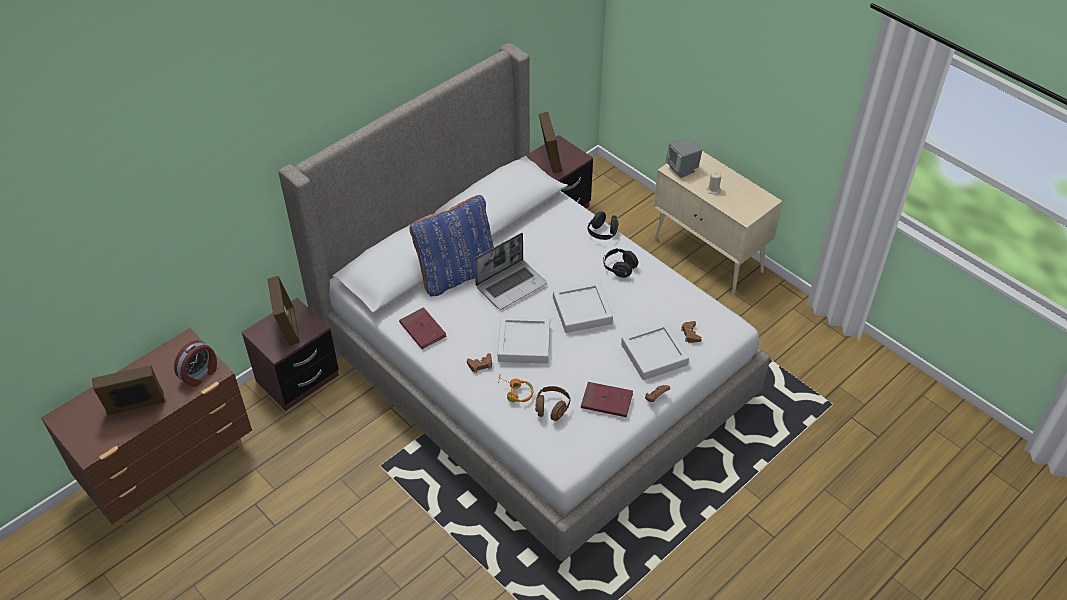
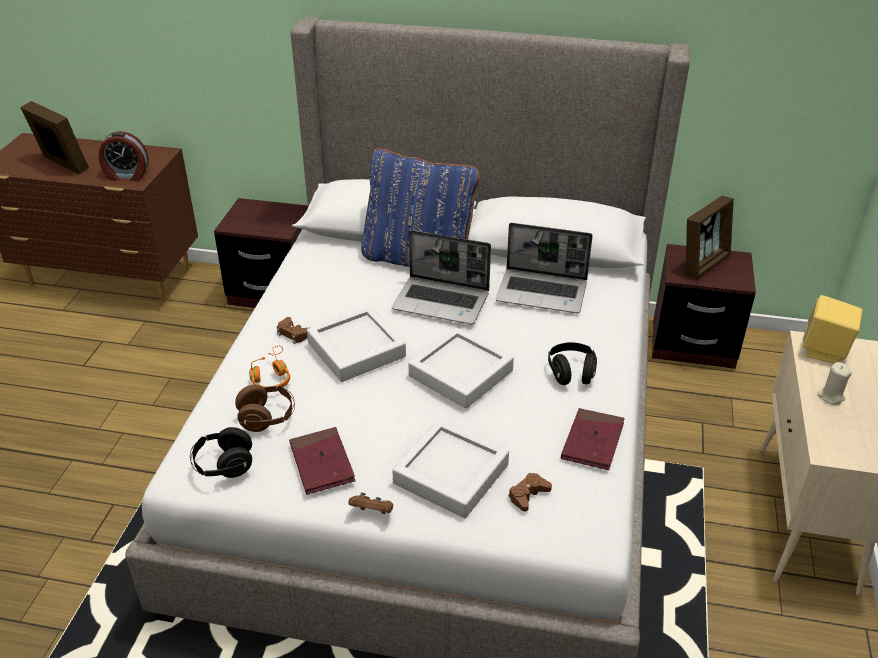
camera: 55 degrees right, 10 degrees down
picture frame [268,276,300,346] -> none
red book [399,307,446,349] -> red book moved to [561,408,625,470]
black headphones [587,211,619,240] -> black headphones moved to [190,427,252,478]
grey speaker [666,137,702,178] -> yellow speaker [802,295,863,363]
none -> laptop [496,223,593,313]

